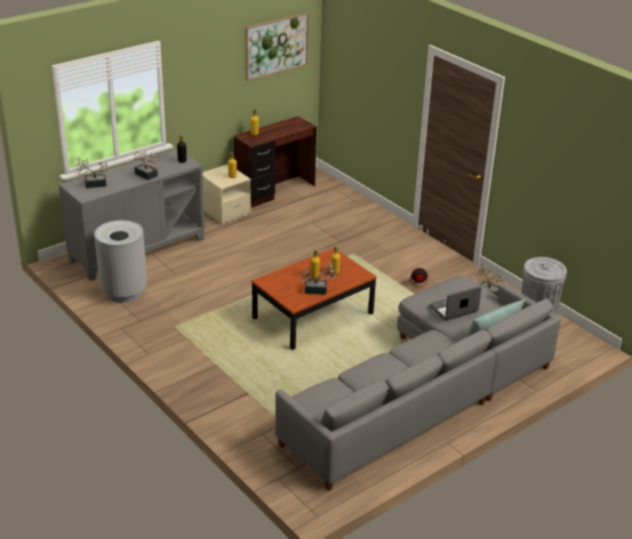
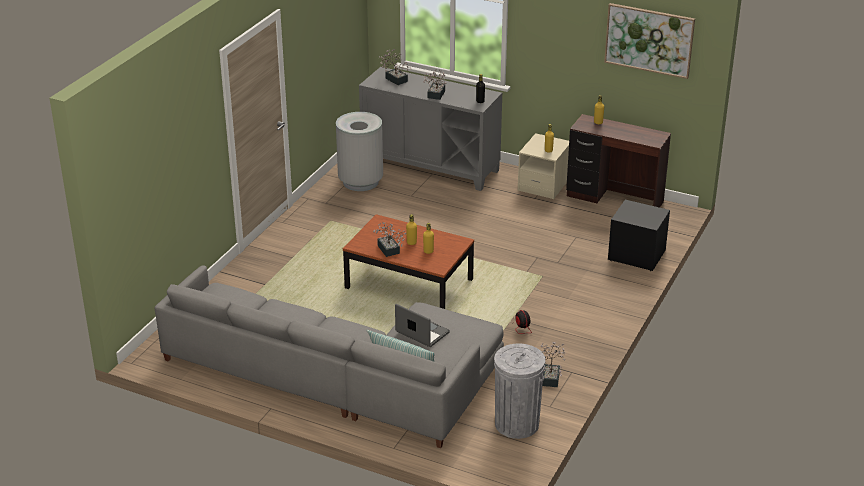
camera: 65 degrees right, 0 degrees up
none -> black nightstand [608,200,670,271]

